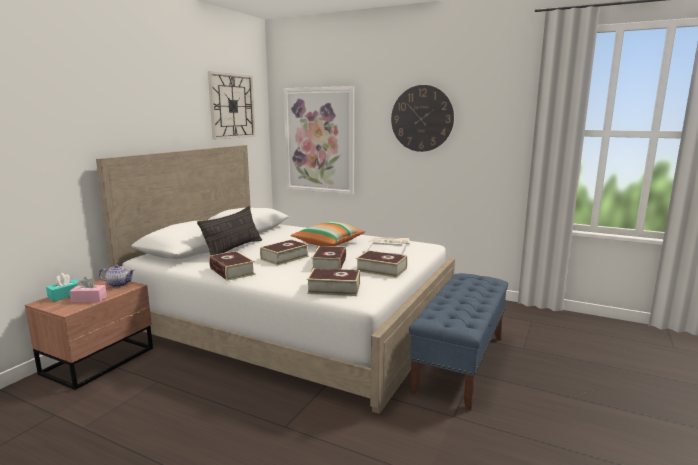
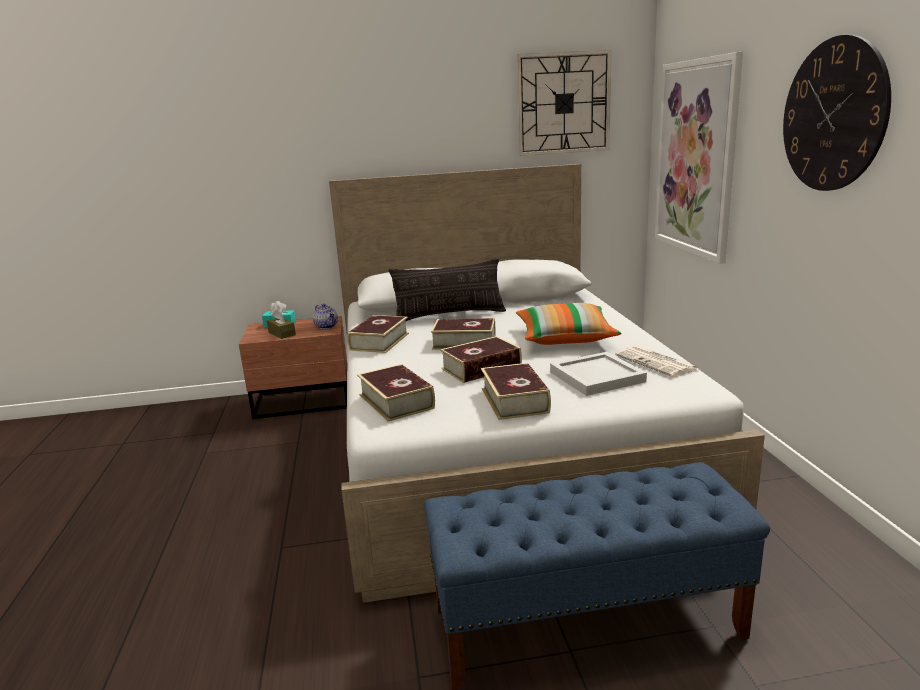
camera: 55 degrees right, 5 degrees up
pink tissue box [70,277,107,303] -> brown tissue box [267,310,296,339]

